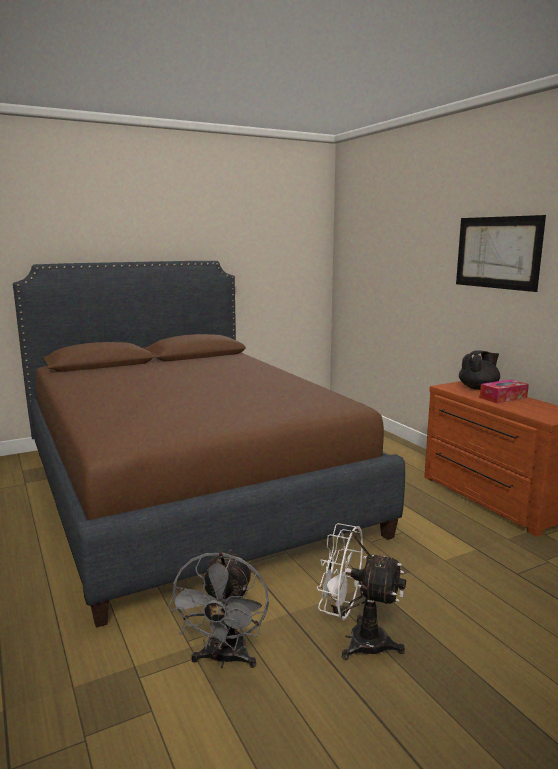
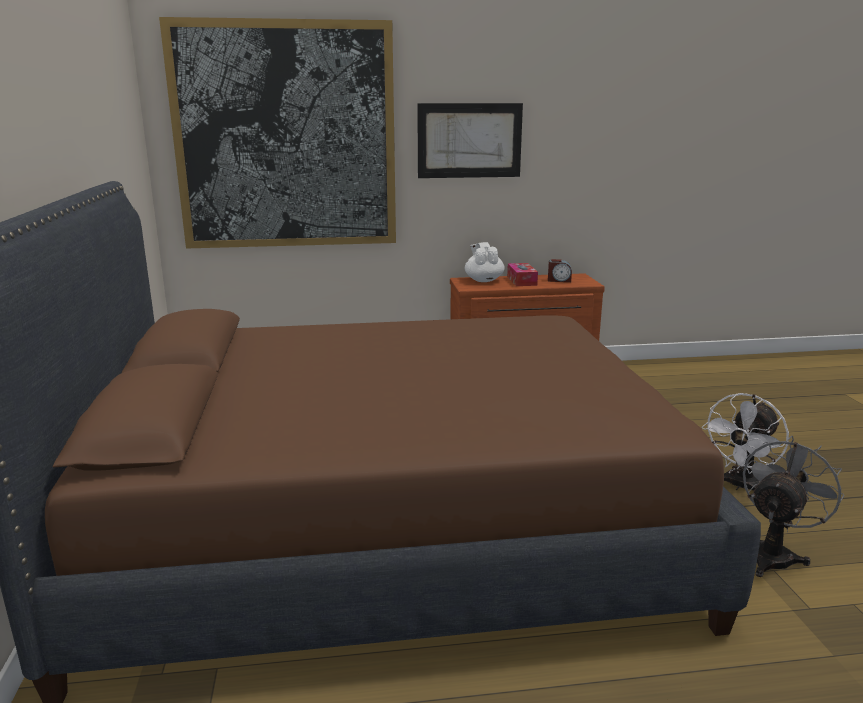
camera: 70 degrees left, 5 degrees up
grey fan [167,549,269,668] -> grey fan turned 75 degrees counterclockwise [743,436,845,577]
black teapot [459,350,500,390] -> white teapot [465,242,505,282]
none -> picture [159,17,396,248]
none -> alarm clock [548,259,572,282]

